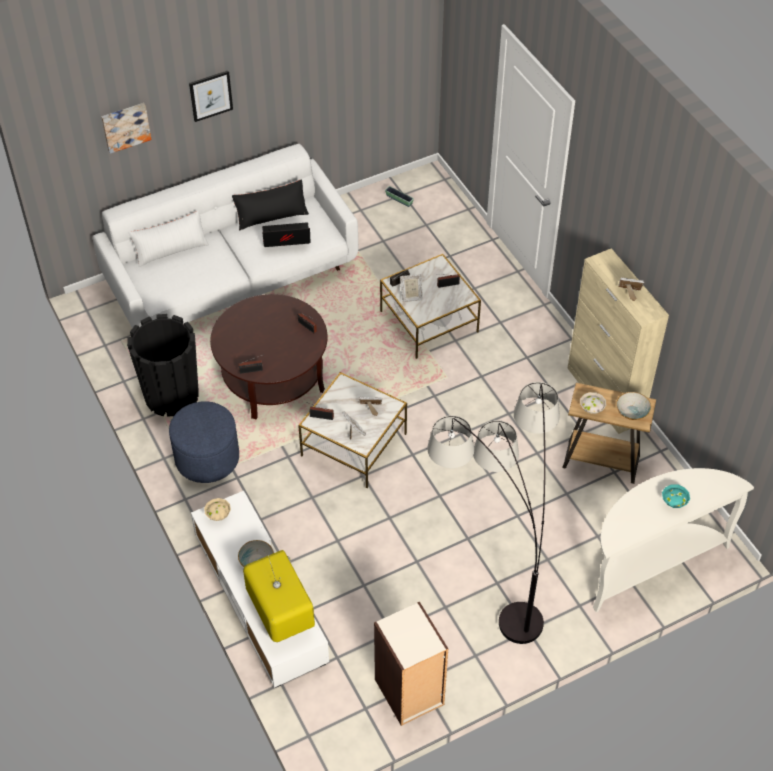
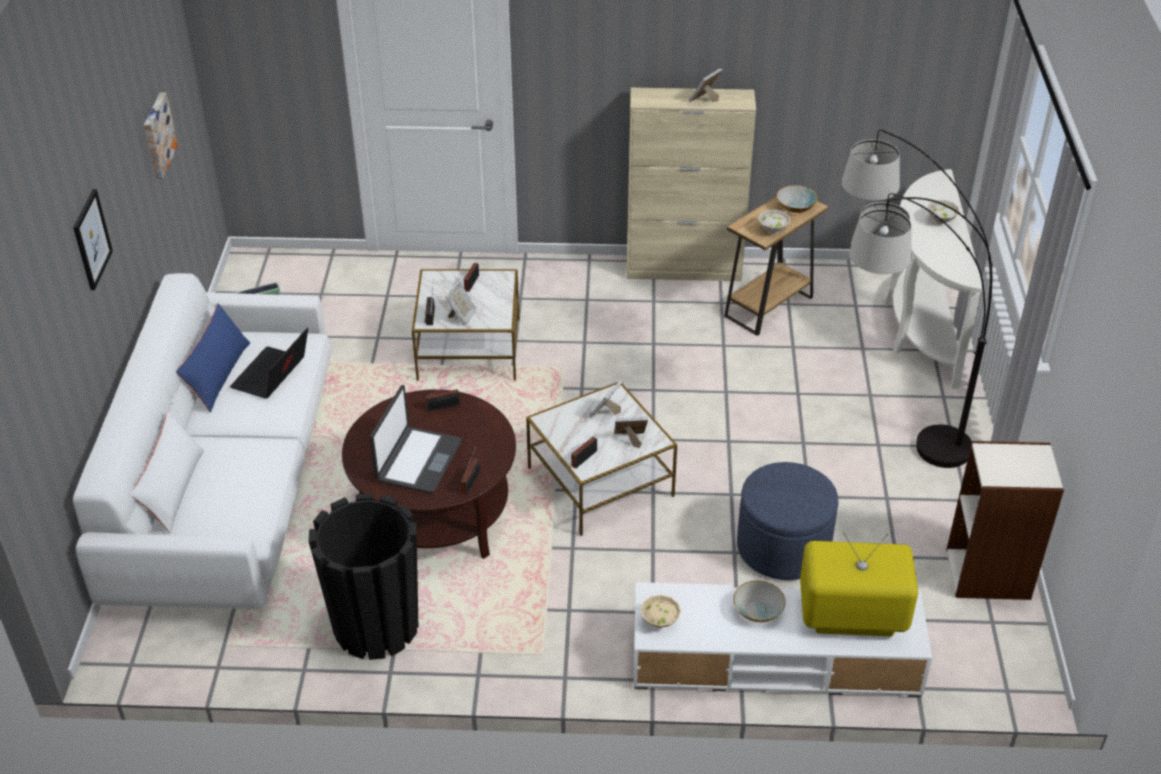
camera: 60 degrees left, 10 degrees down
picture [101,103,151,154] -> picture moved to [144,92,178,179]
blue ottoman [169,401,239,483] -> blue ottoman moved to [737,462,838,580]
black pillow [232,179,309,231] -> blue pillow [176,303,250,413]
turquoise bowl [662,484,690,508] -> white bowl [927,200,960,225]
none -> laptop [370,385,462,493]

